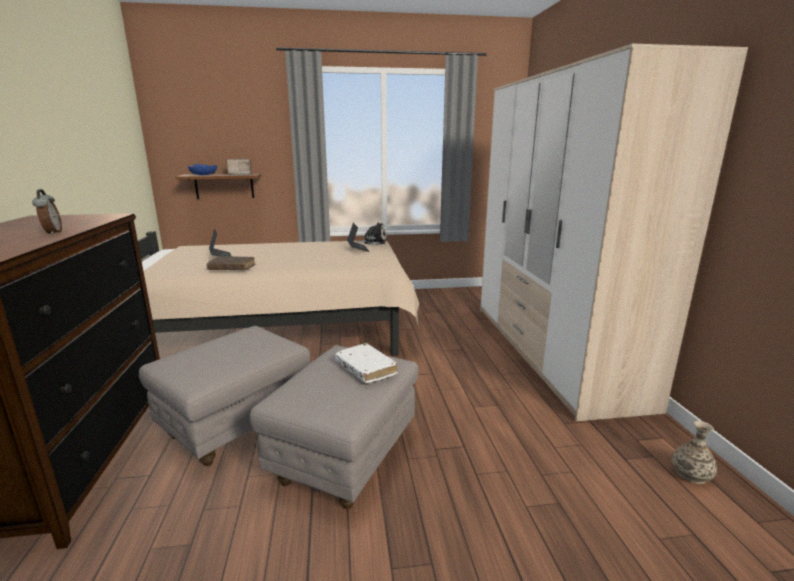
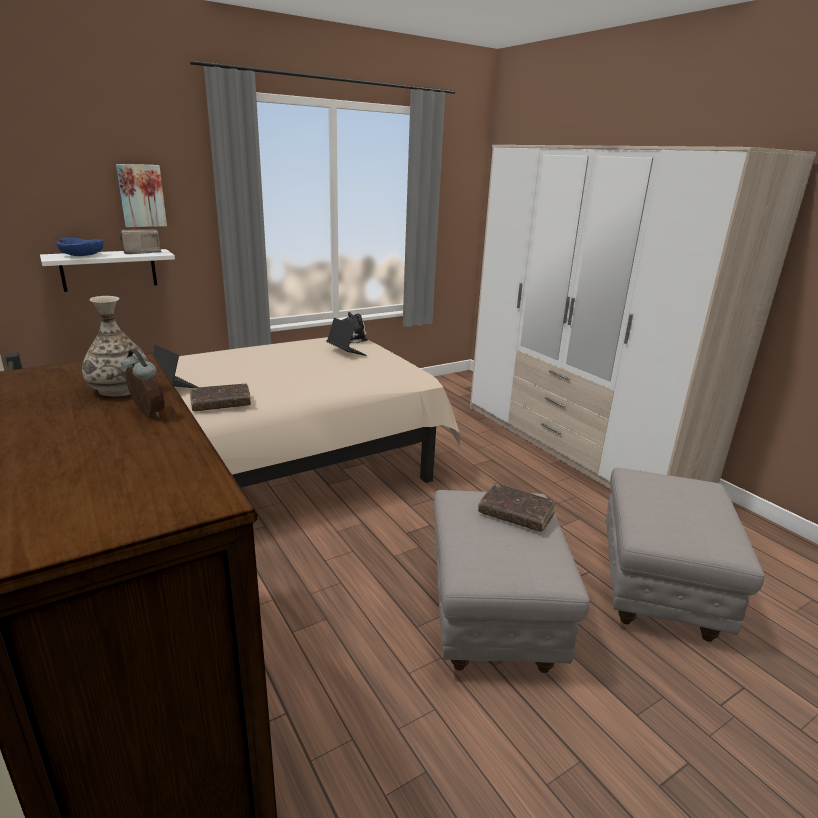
camera: 25 degrees left, 5 degrees up
grey ottoman [139,326,310,466] -> grey ottoman moved to [606,468,764,642]
brown shelf [176,174,261,199] -> white shelf [40,249,175,292]
white book [335,343,398,383] -> brown book [478,483,556,532]
vase [671,421,717,484] -> vase moved to [82,296,148,397]
none -> picture [116,164,167,227]

